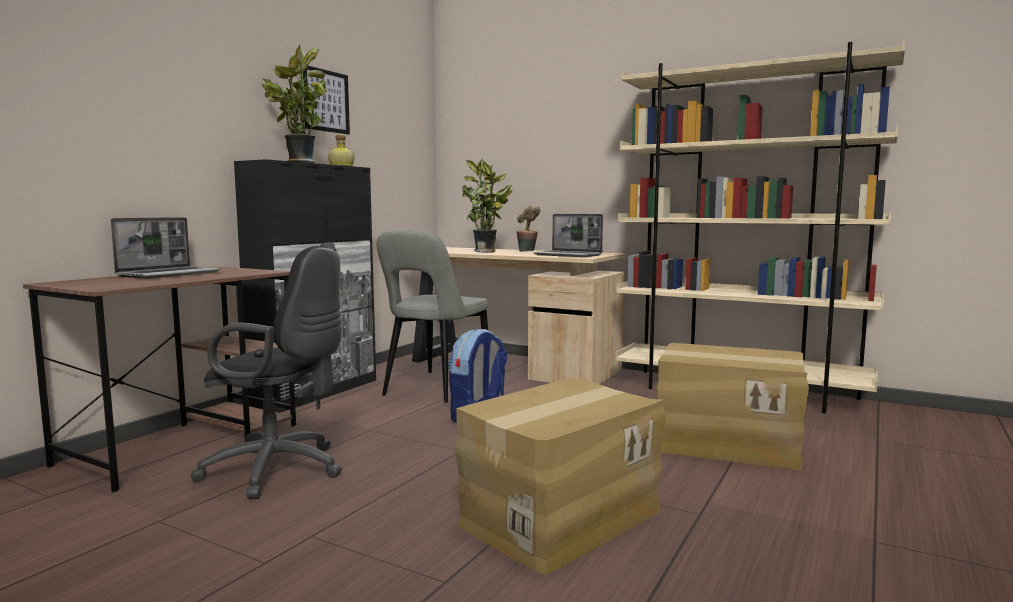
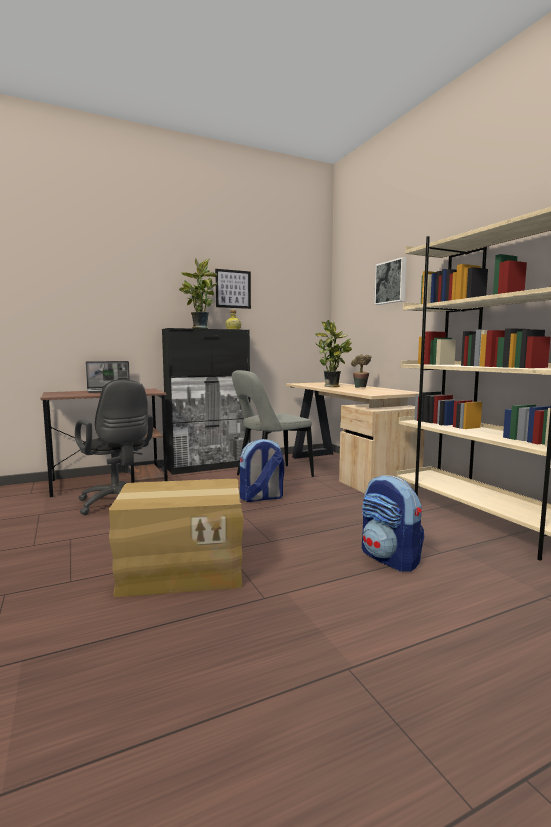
camera: 35 degrees right, 0 degrees up
laptop [533,214,603,257] -> none
cardboard box [656,343,809,470] -> backpack [362,475,424,572]
none -> picture [374,257,406,305]

